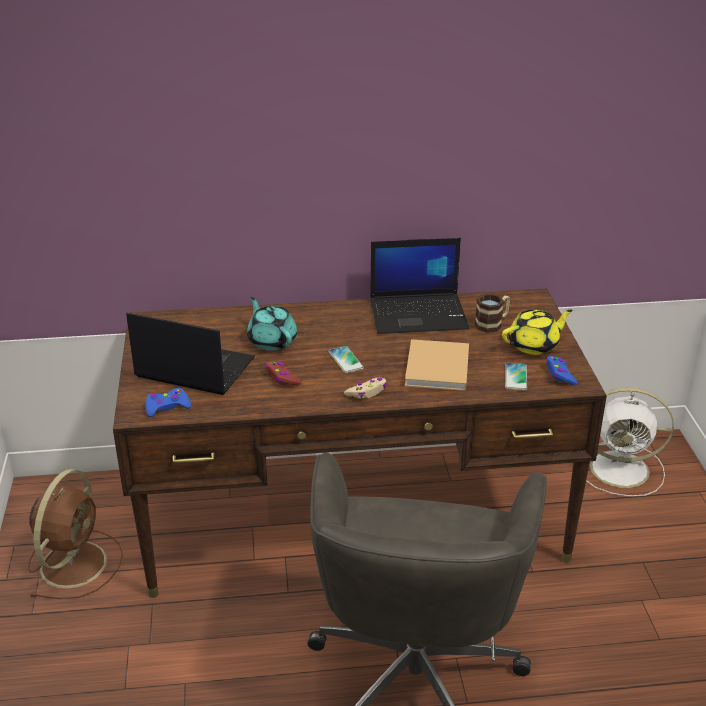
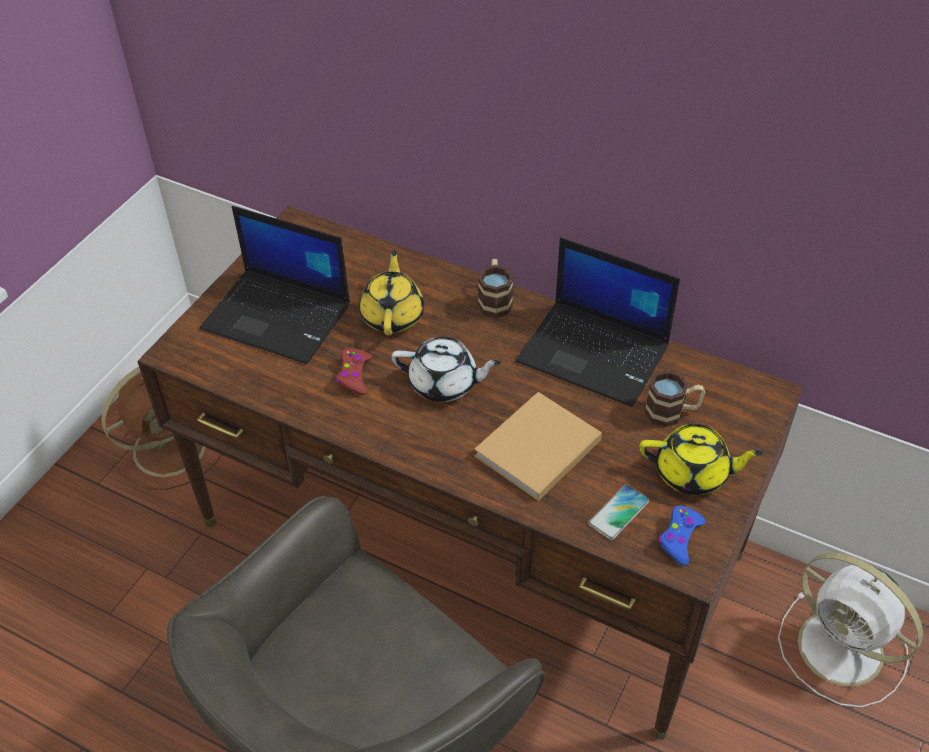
camera: 35 degrees right, 15 degrees up
laptop [126,312,255,395] -> laptop turned 150 degrees clockwise [200,206,350,364]
blue game controller [146,388,191,417] -> none
turquoise teapot [247,297,297,351] -> yellow teapot [359,250,424,335]
phone [328,346,364,373] -> white teapot [391,337,501,402]
beige game controller [344,377,387,399] -> none
none -> mug [478,259,514,318]

